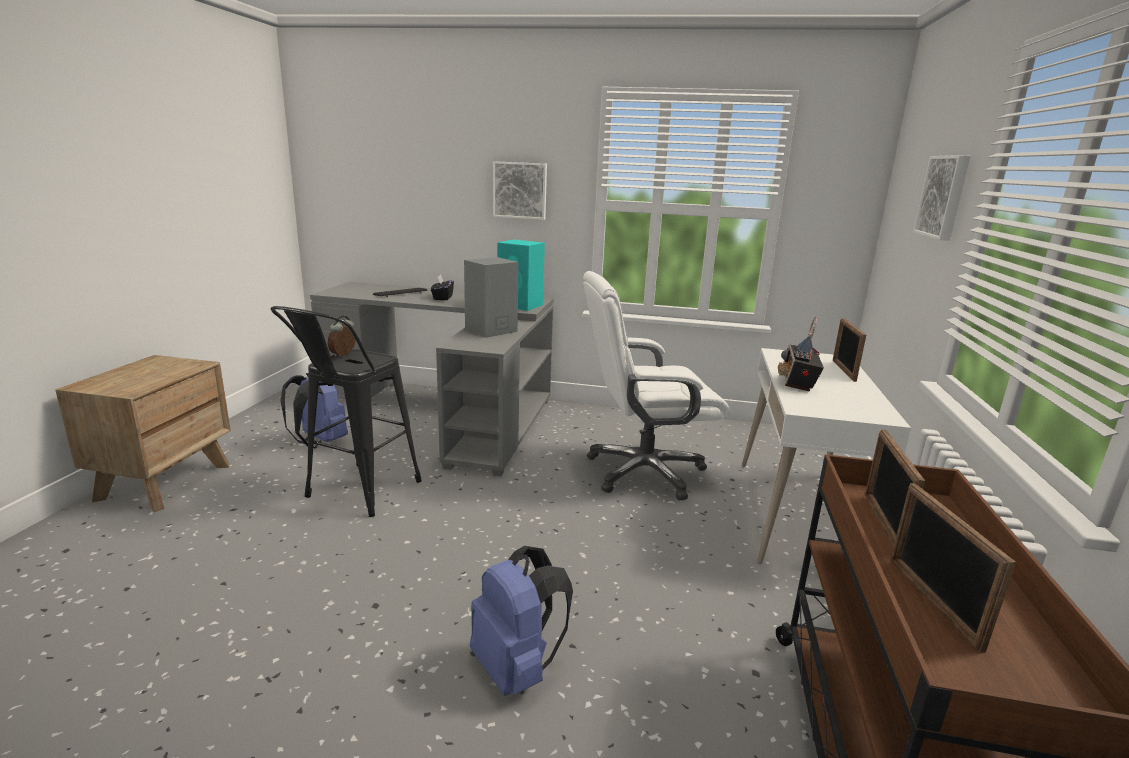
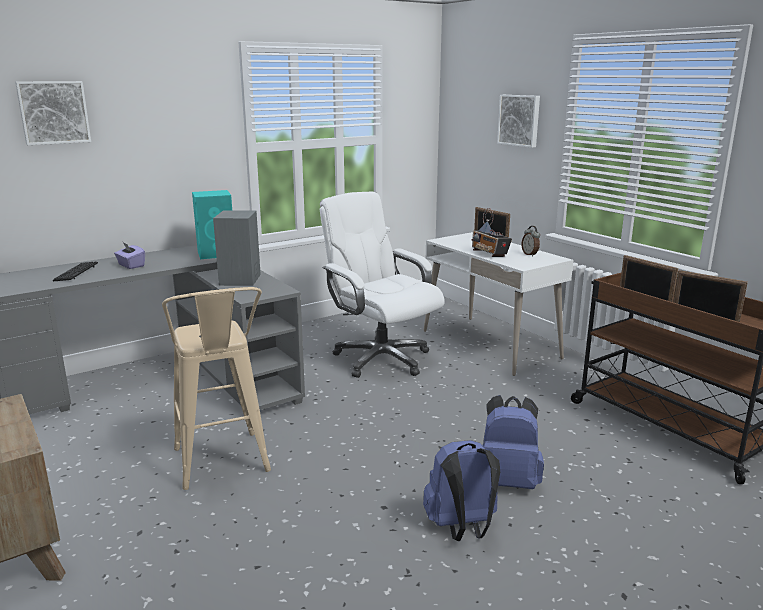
camera: 45 degrees left, 0 degrees up
black stool [270,306,422,517] -> beige stool [162,287,271,490]
blue backpack [280,373,348,448] -> blue backpack moved to [423,440,500,541]
alarm clock [328,315,356,357] -> alarm clock moved to [521,226,540,257]
black tissue box [431,275,454,300] -> purple tissue box [114,242,145,269]
picture [493,161,547,220] -> picture moved to [15,81,91,145]
white office chair [583,271,730,501] -> white office chair turned 105 degrees clockwise [320,192,445,378]

